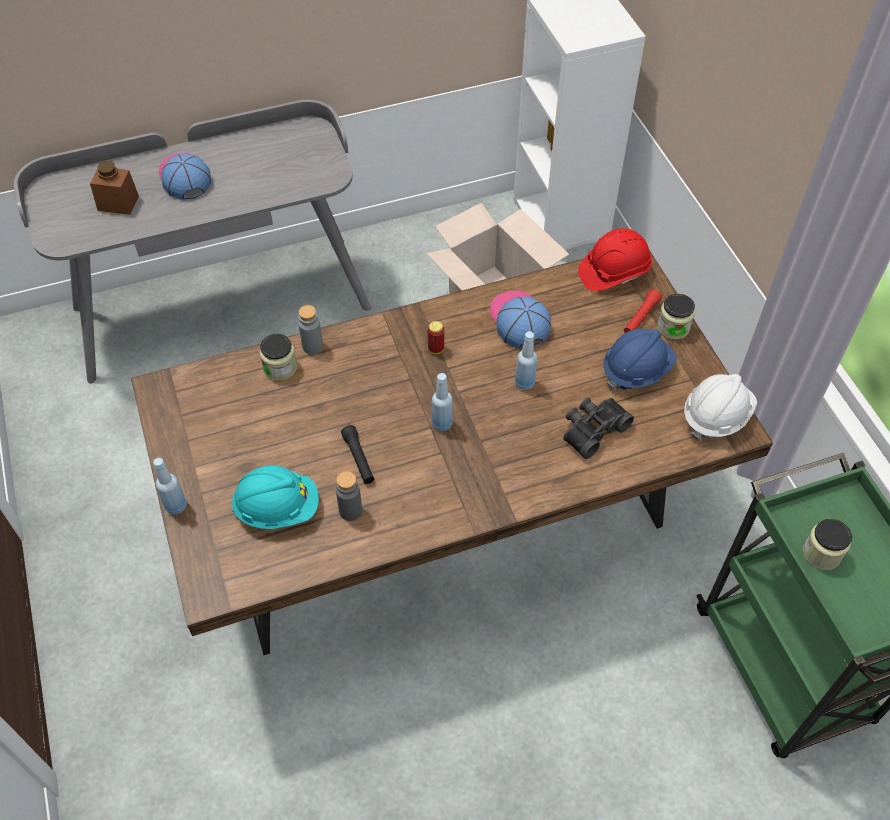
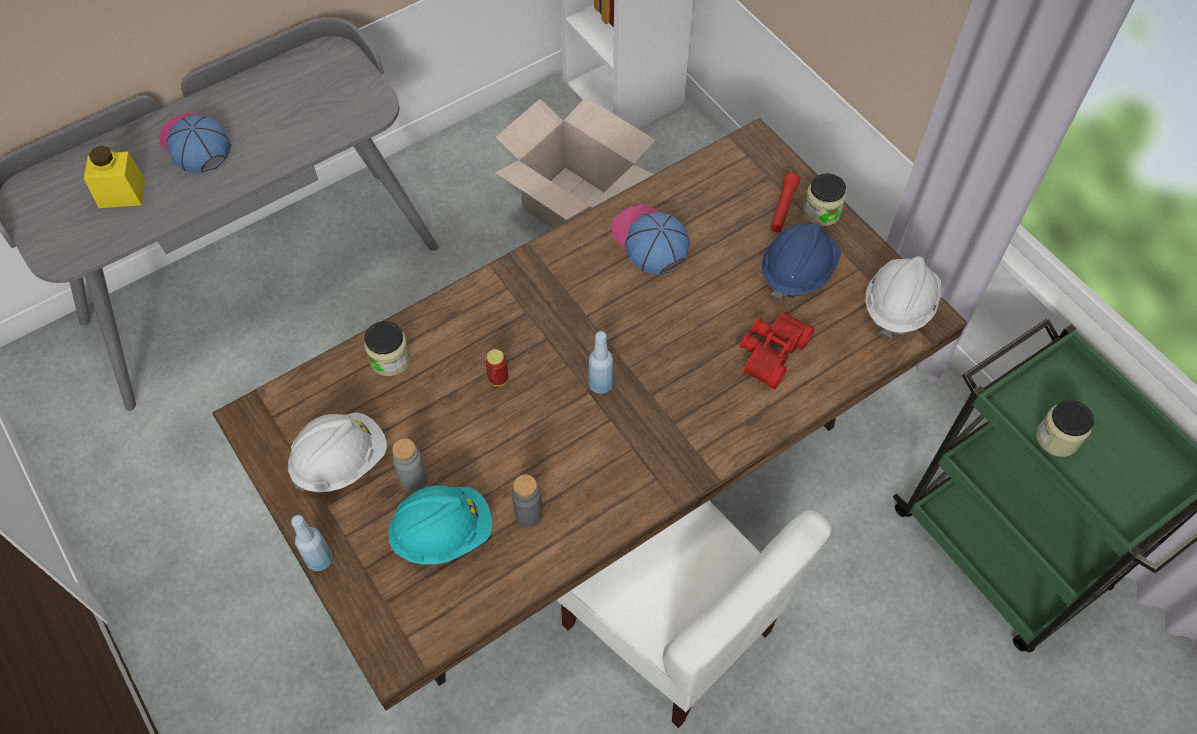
camera: 15 degrees left, 5 degrees up
brown jar [90,161,139,215] -> yellow jar [84,145,145,208]
grey bottle [298,305,323,354] -> grey bottle moved to [392,438,427,492]
black flashlight [341,425,374,484] -> none
can [427,321,444,354] -> can moved to [485,349,508,386]
blue bottle [515,331,537,390] -> none
black binoculars [563,398,634,459] -> red binoculars [740,312,814,389]
red hard hat [578,228,652,291] -> none
none -> white hard hat [288,412,387,492]
none -> white chair [557,500,833,728]

